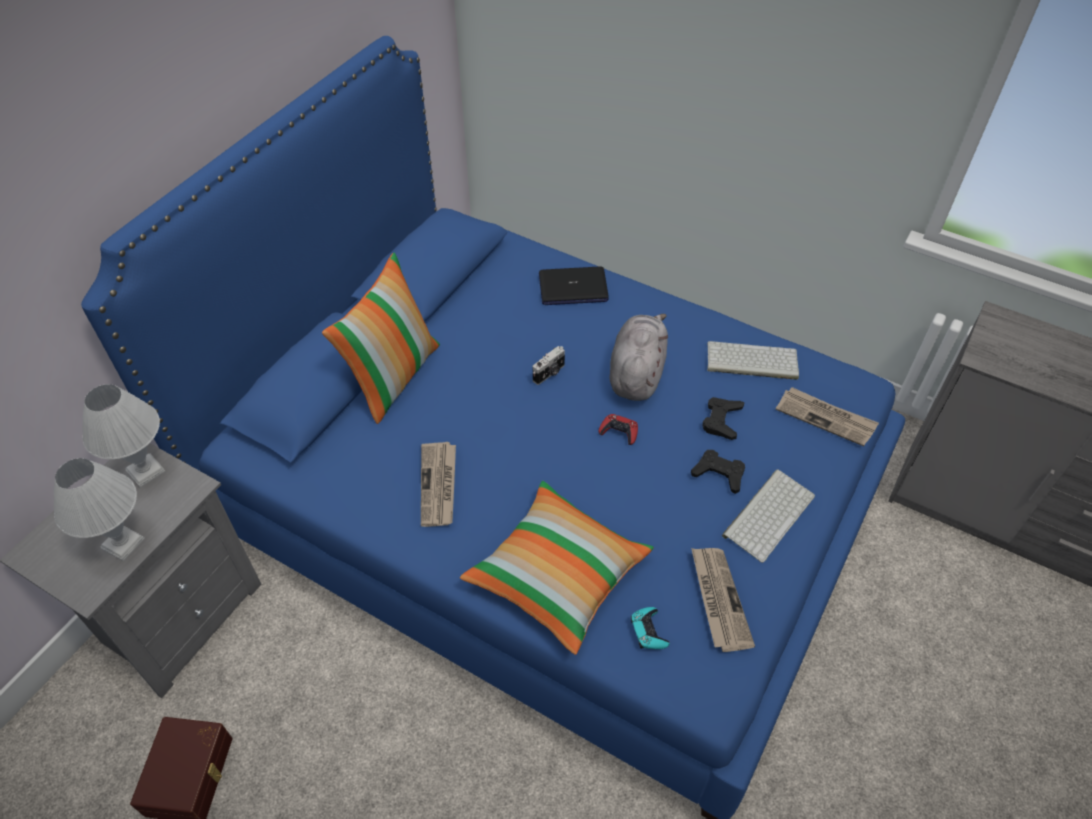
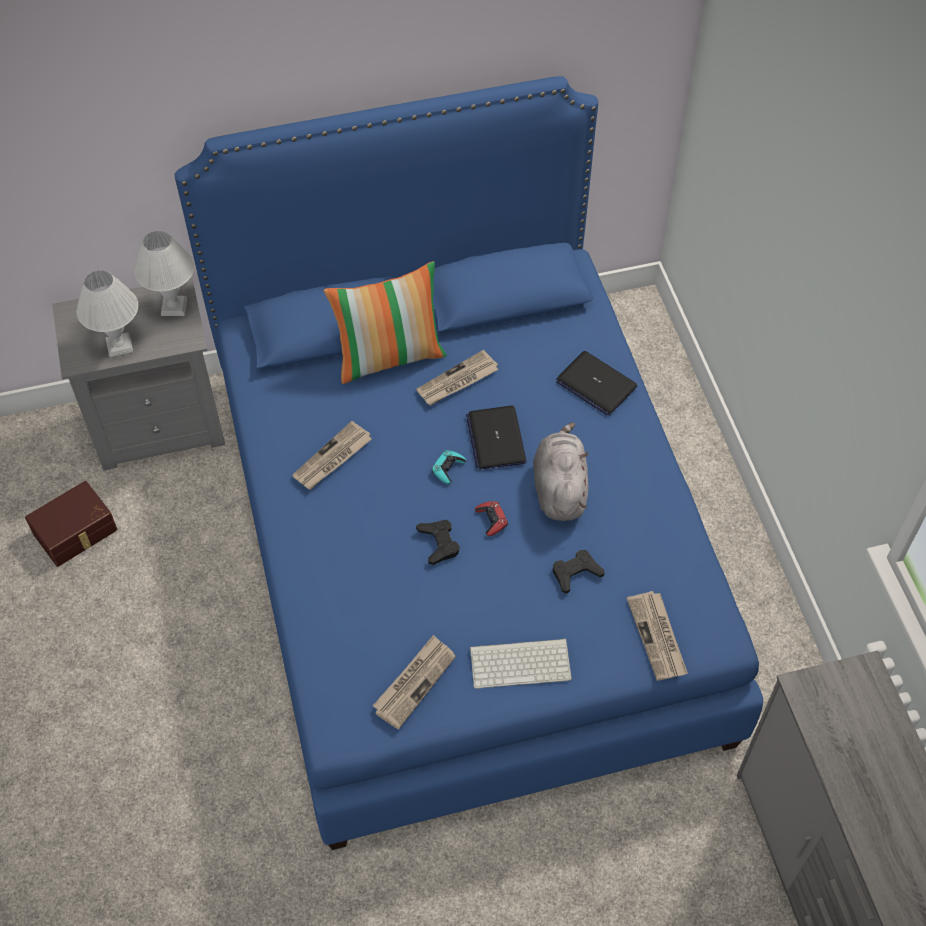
camera: 45 degrees right, 5 degrees up
pillow [460,481,654,655] -> none
camera [533,346,565,385] -> laptop [466,405,527,470]
grey plush toy [609,314,668,401] -> grey plush toy turned 60 degrees counterclockwise [533,422,589,521]
turquoise game controller [631,607,670,649] -> turquoise game controller moved to [432,450,466,484]
black game controller [691,450,745,494] -> black game controller moved to [416,520,460,565]
keyboard [707,341,799,380] -> none
none -> newspaper [416,350,498,405]

